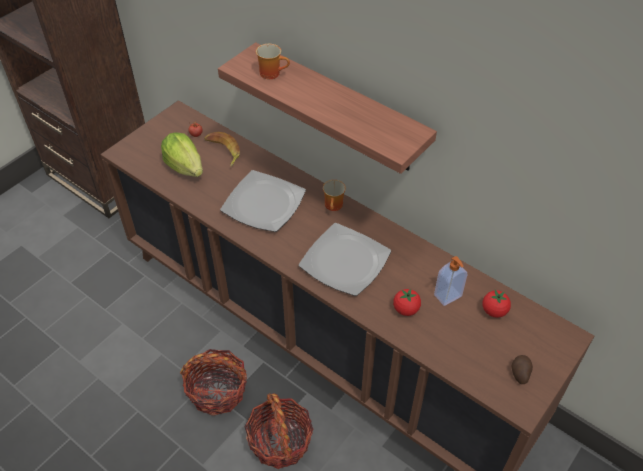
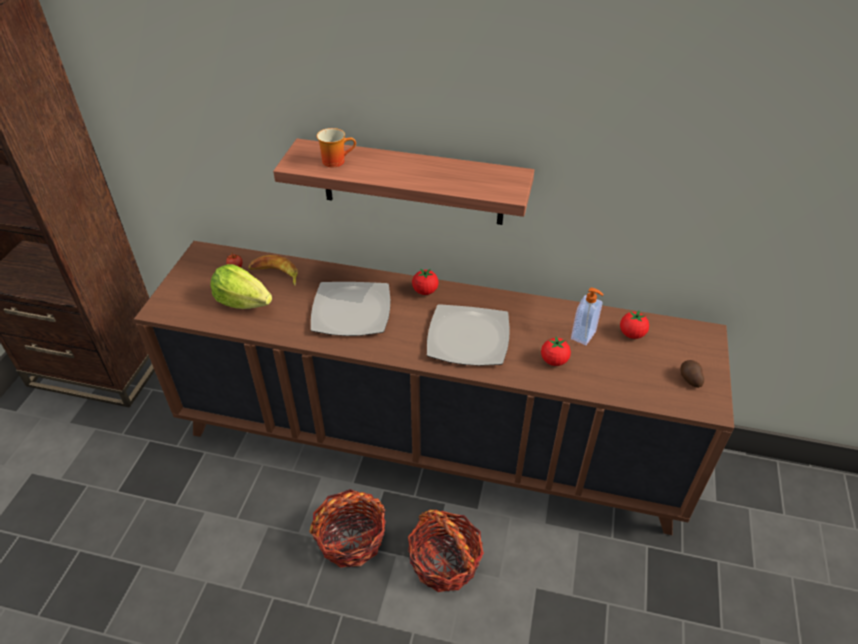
camera: 25 degrees left, 5 degrees down
mug [323,180,346,211] -> tomato [412,268,439,295]

